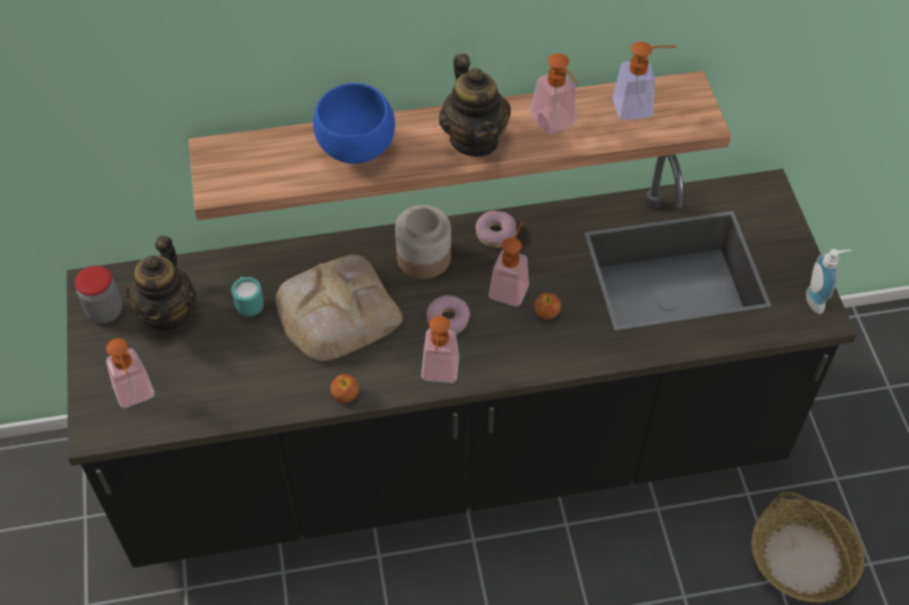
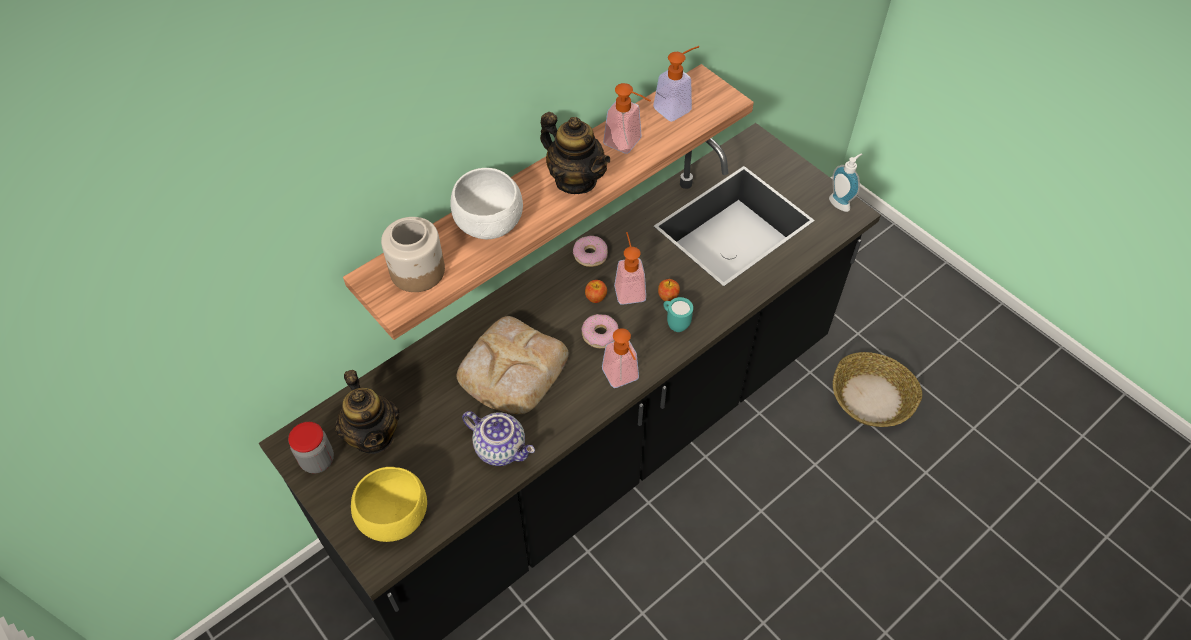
camera: 30 degrees left, 0 degrees up
soap dispenser [106,338,155,408] -> yellow bowl [351,467,427,542]
turquoise mug [231,276,264,317] -> turquoise mug moved to [663,297,693,332]
blue bowl [313,83,395,164] -> white bowl [450,168,523,239]
apple [330,374,359,403] -> apple moved to [585,280,607,303]
jar [395,205,451,279] -> jar moved to [381,217,445,292]
none -> teapot [462,411,535,466]

